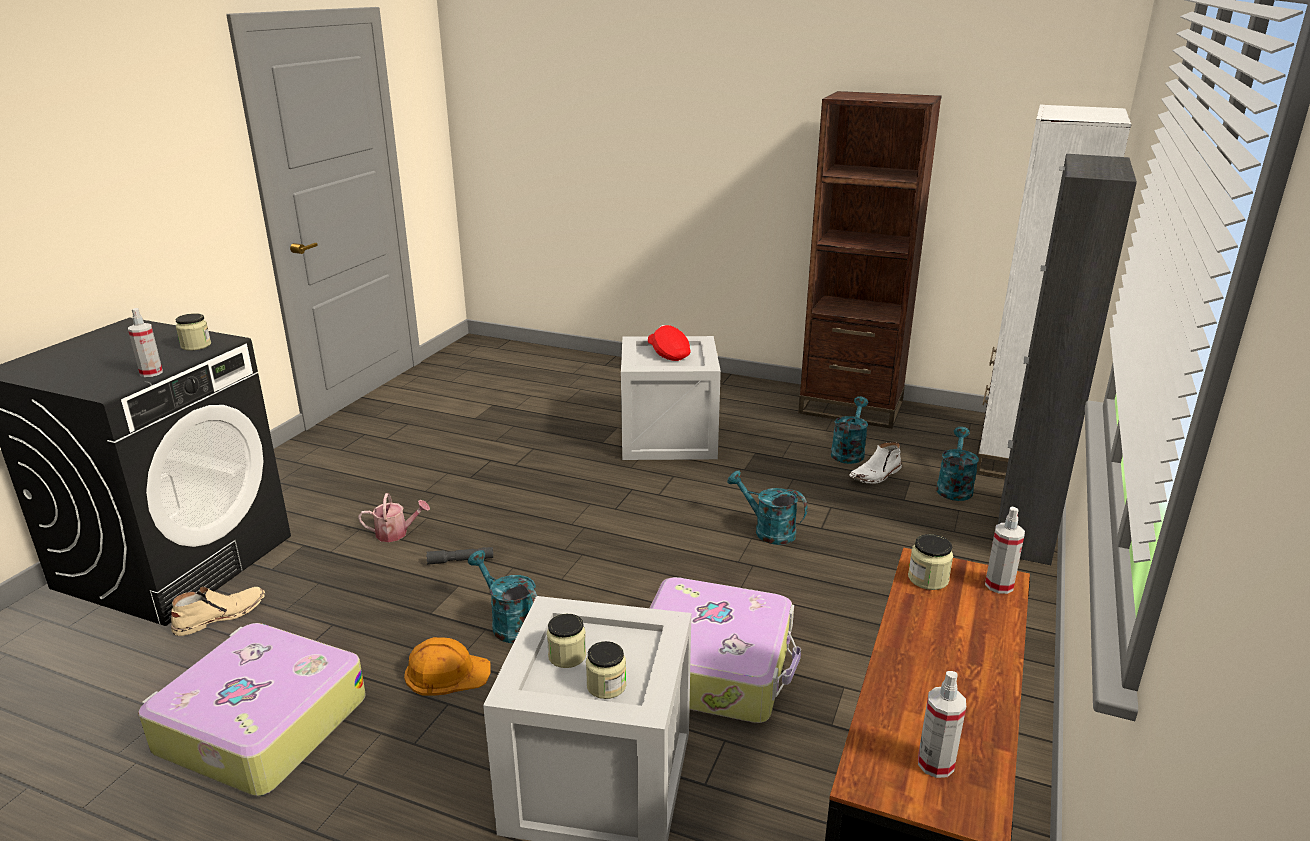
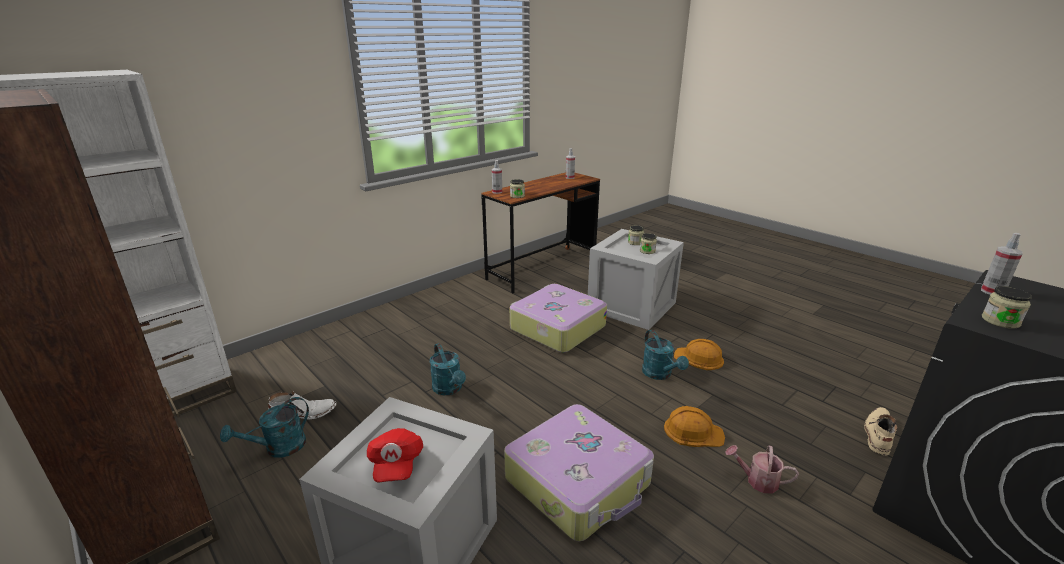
camera: 155 degrees left, 0 degrees up
suitcase [138,623,366,796] -> suitcase moved to [504,404,654,541]
beige boot [171,587,265,636] -> beige boot turned 135 degrees clockwise [864,407,897,456]
grey flashlight [426,547,493,565] -> orange hard hat [664,406,725,447]
turquoise watering can [936,427,979,501] -> none
black cabinet [998,154,1137,565] -> none

